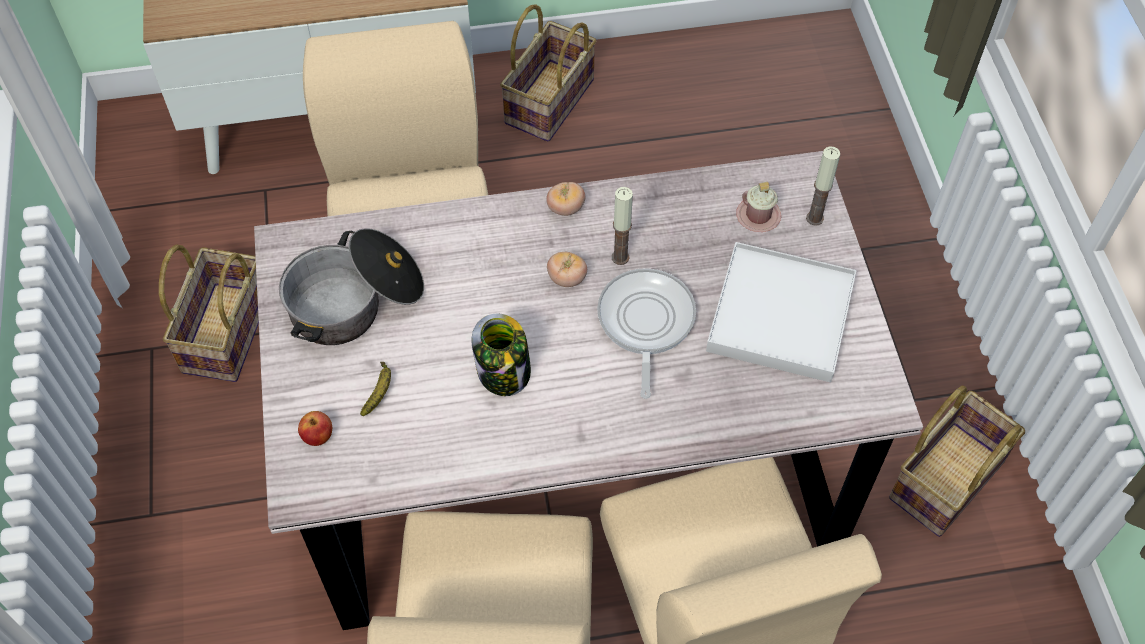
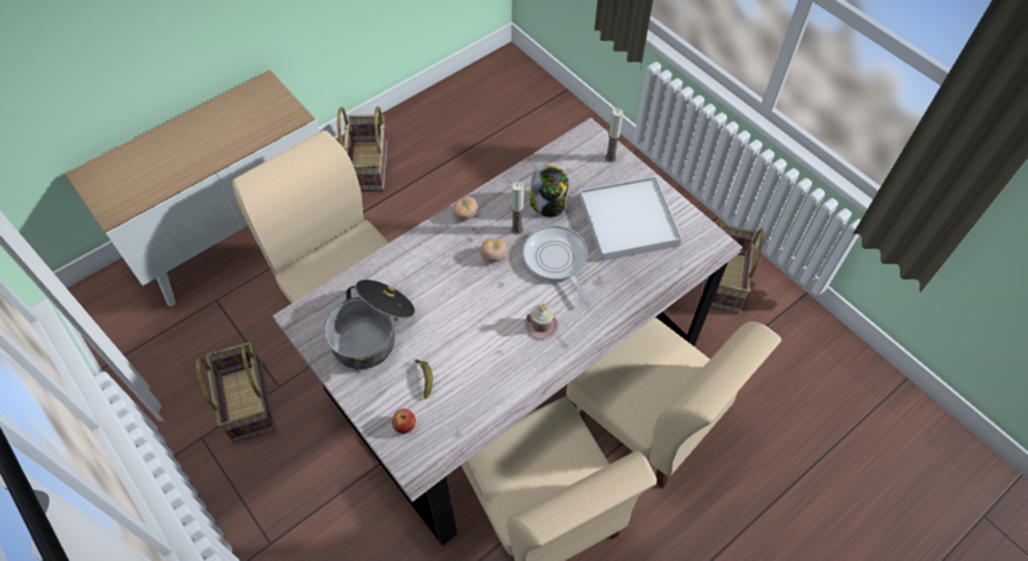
camera: 30 degrees left, 0 degrees up
jar [472,314,531,396] -> jar moved to [530,165,569,217]
pink mug [736,182,781,232] -> pink mug moved to [525,304,558,339]

